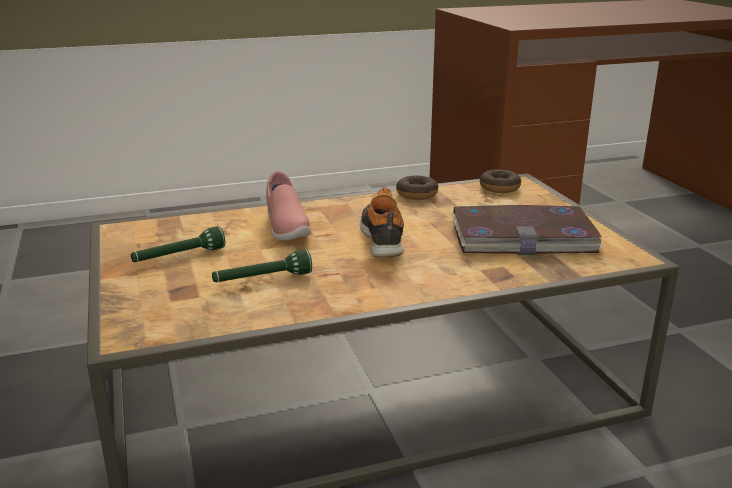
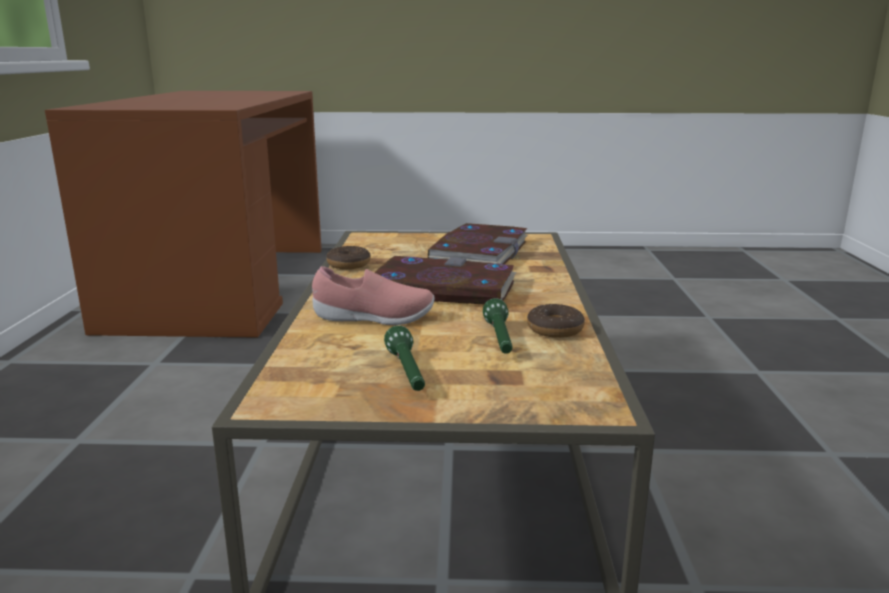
camera: 70 degrees left, 5 degrees down
shoe [360,188,404,258] -> book [374,256,516,304]
donut [480,169,521,193] -> donut moved to [527,304,585,338]

